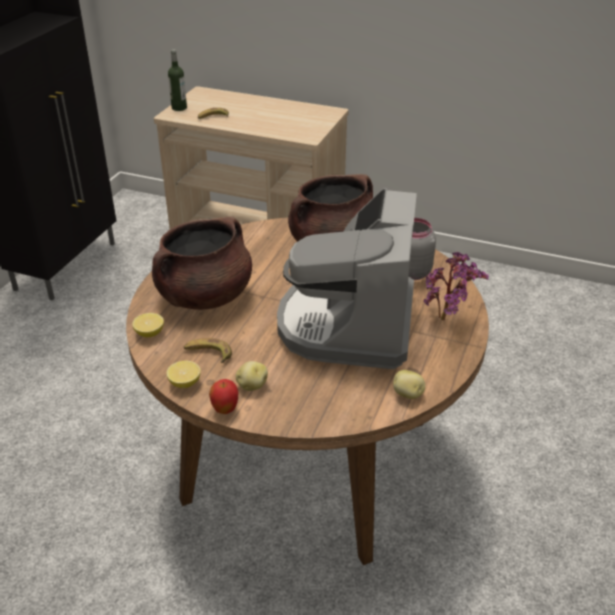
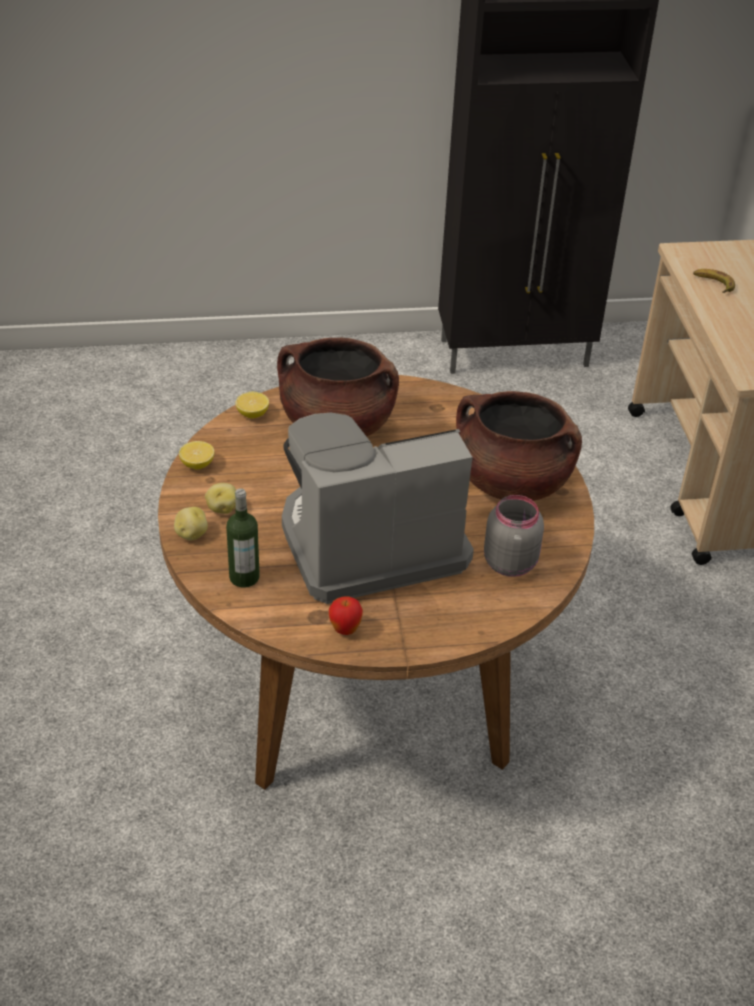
camera: 60 degrees right, 5 degrees up
bottle [168,49,187,111] -> bottle moved to [226,488,260,587]
banana [184,338,232,363] -> none
apple [209,379,238,414] -> apple moved to [329,596,363,635]
potato [393,370,425,399] -> potato moved to [174,507,208,540]
potted plant [424,252,489,320] -> none

